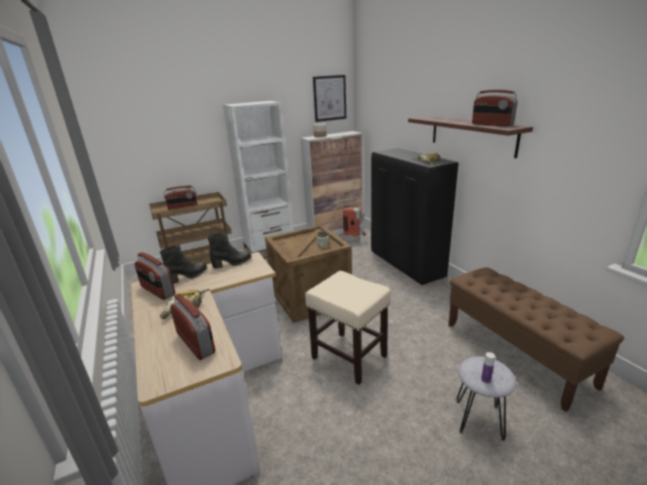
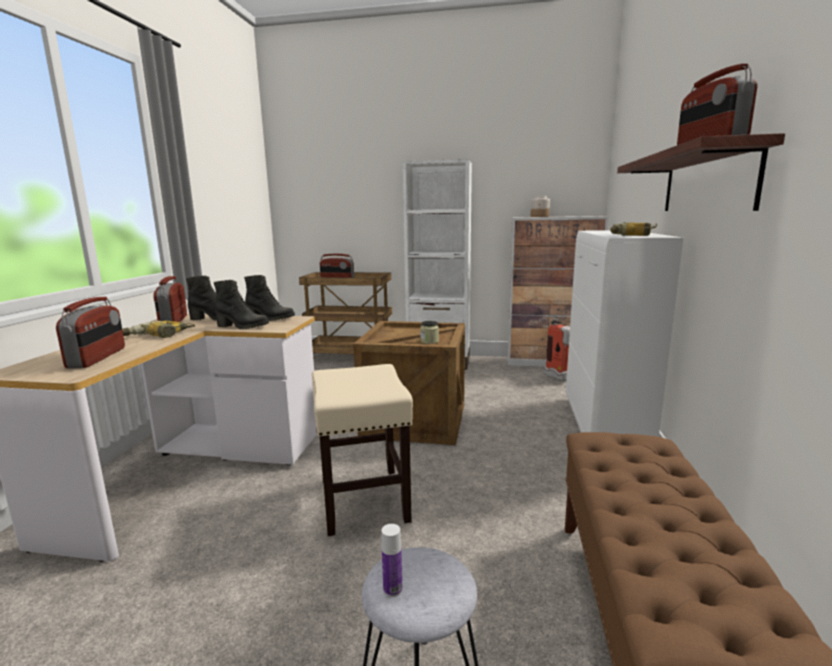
camera: 35 degrees right, 10 degrees down
picture [313,75,346,122] -> none
black cabinet [371,148,459,285] -> white cabinet [566,230,683,437]
none -> black boot [214,280,269,329]

